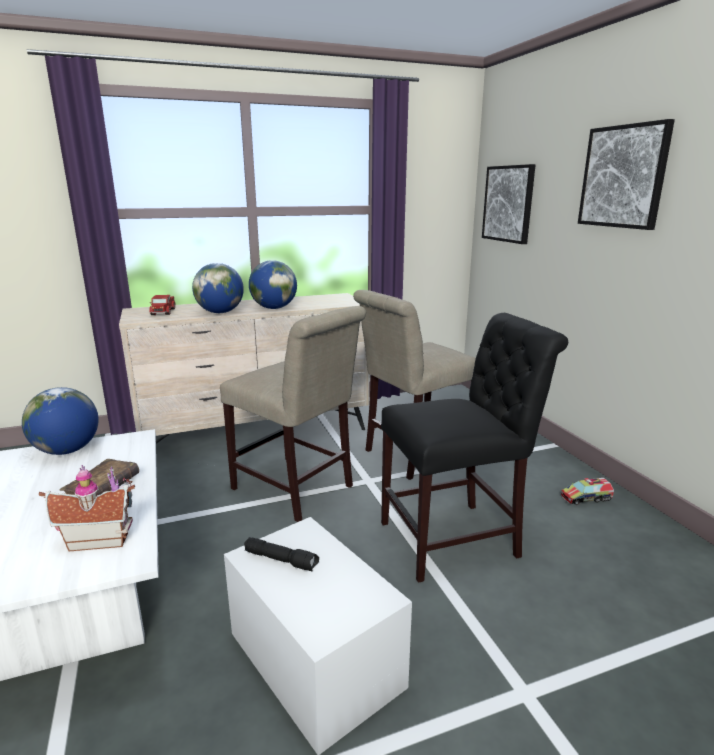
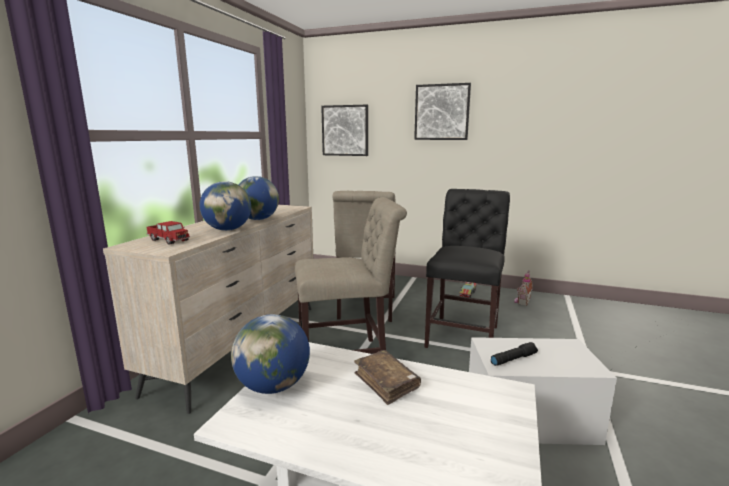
camera: 50 degrees left, 5 degrees down
toy house [39,465,135,551] -> toy house moved to [514,271,533,306]

